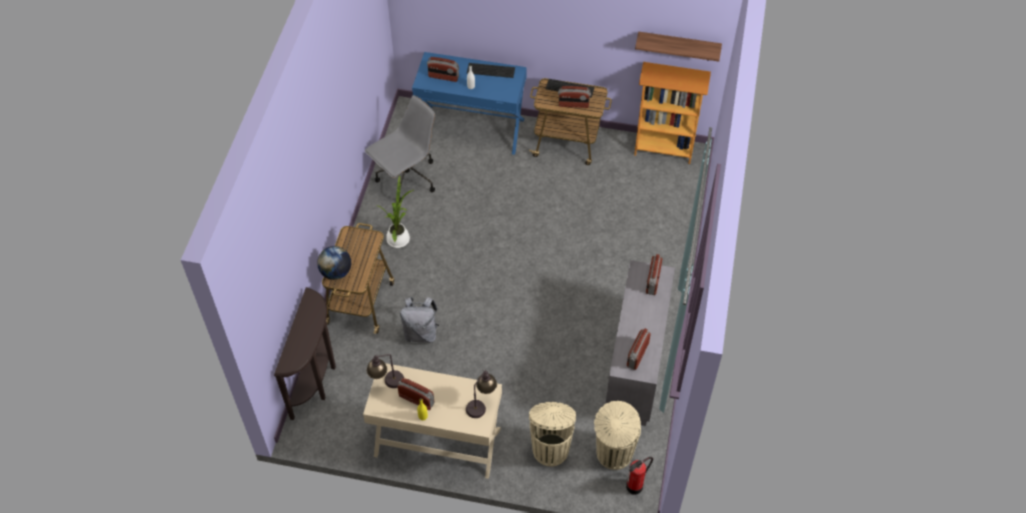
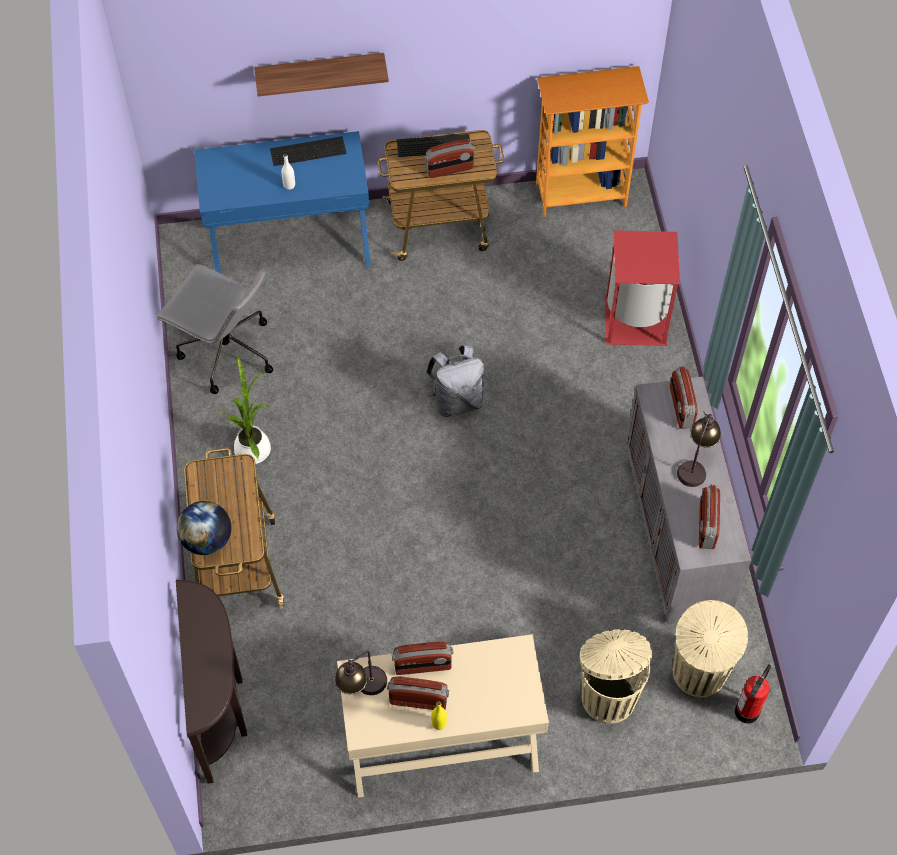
camera: 20 degrees left, 5 degrees up
grey office chair [365,95,435,203] -> grey office chair turned 90 degrees clockwise [156,264,273,394]
grey backpack [400,297,439,343] -> grey backpack moved to [426,345,484,417]
radio [427,57,459,82] -> radio moved to [392,642,453,675]
table lamp [466,368,497,418] -> table lamp moved to [677,411,721,487]
shelf [635,32,722,62] -> shelf moved to [254,53,389,97]
none -> red trash can [605,230,680,346]

